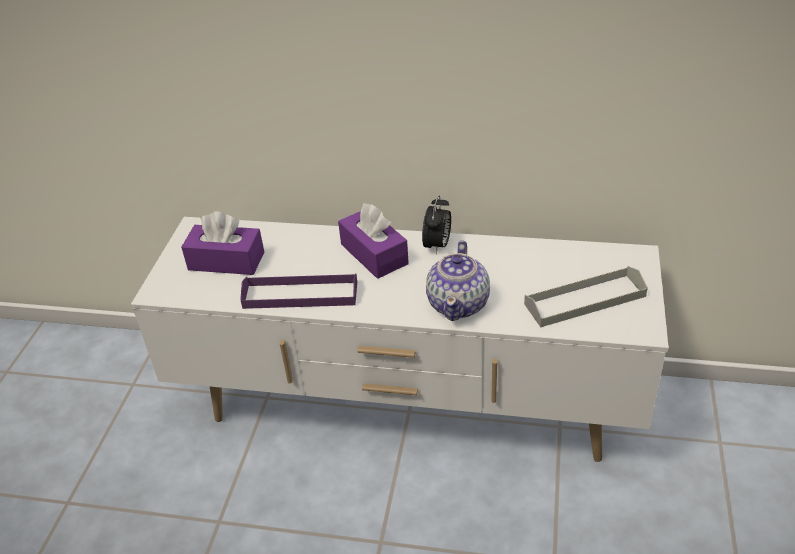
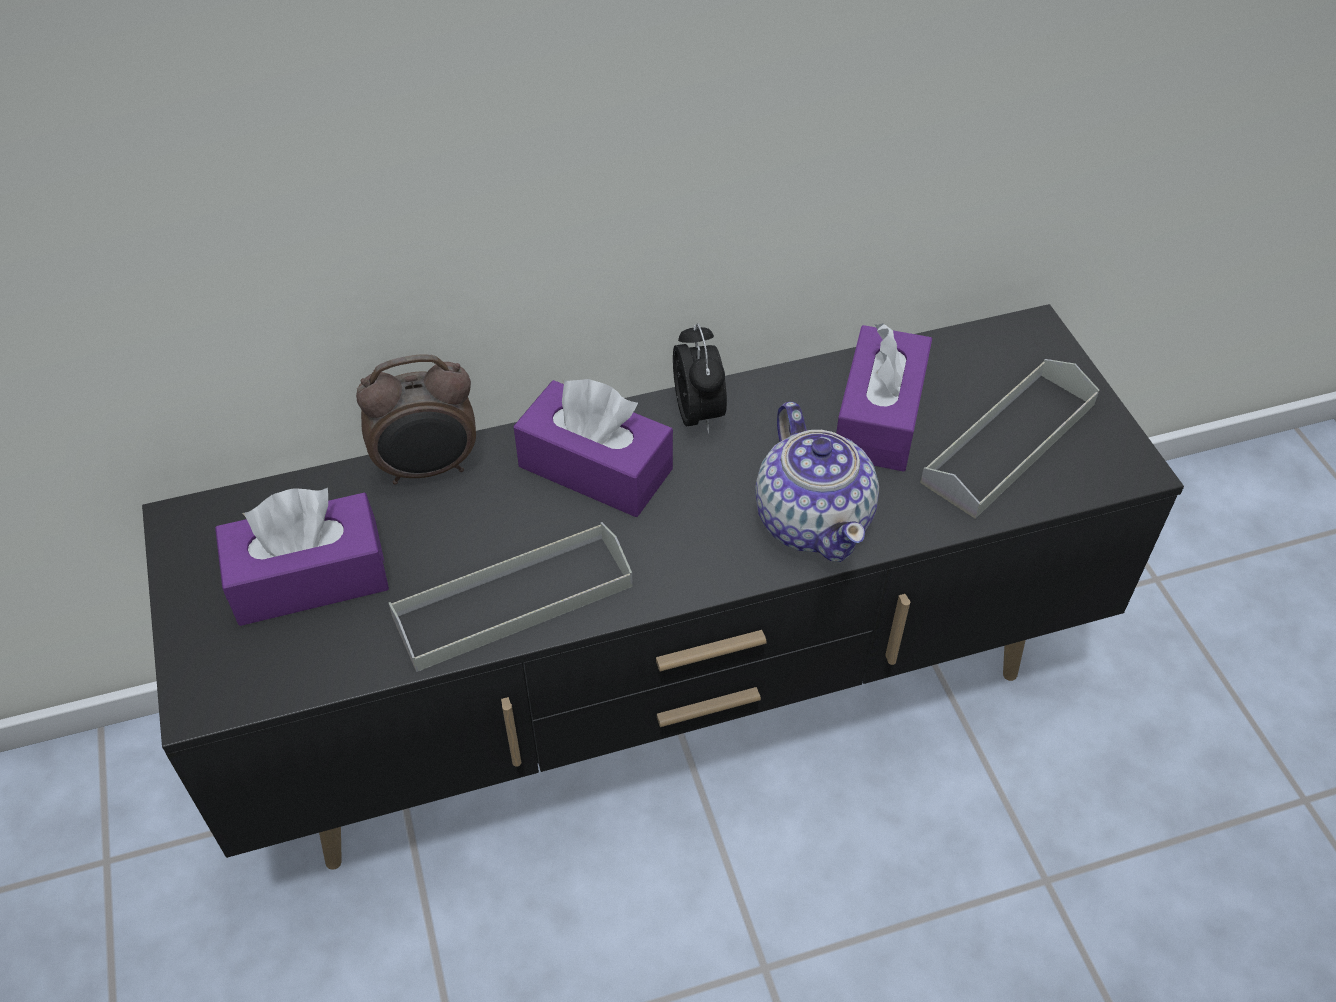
camera: 30 degrees left, 10 degrees up
white tv stand [131,217,669,462] -> black tv stand [142,304,1184,870]
purple tray [240,273,357,309] -> grey tray [389,522,633,672]
none -> alarm clock [356,354,476,485]
none -> purple tissue box [836,323,932,472]

